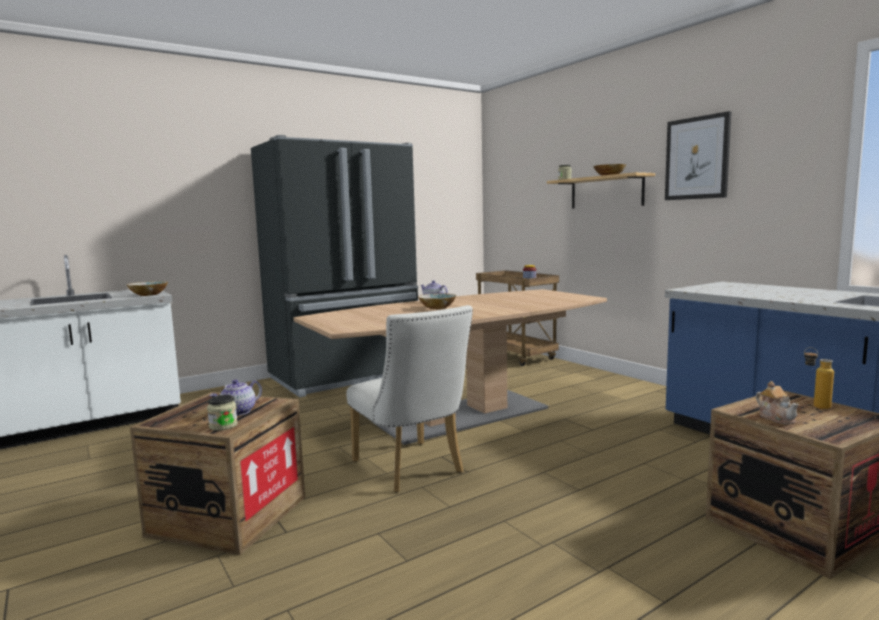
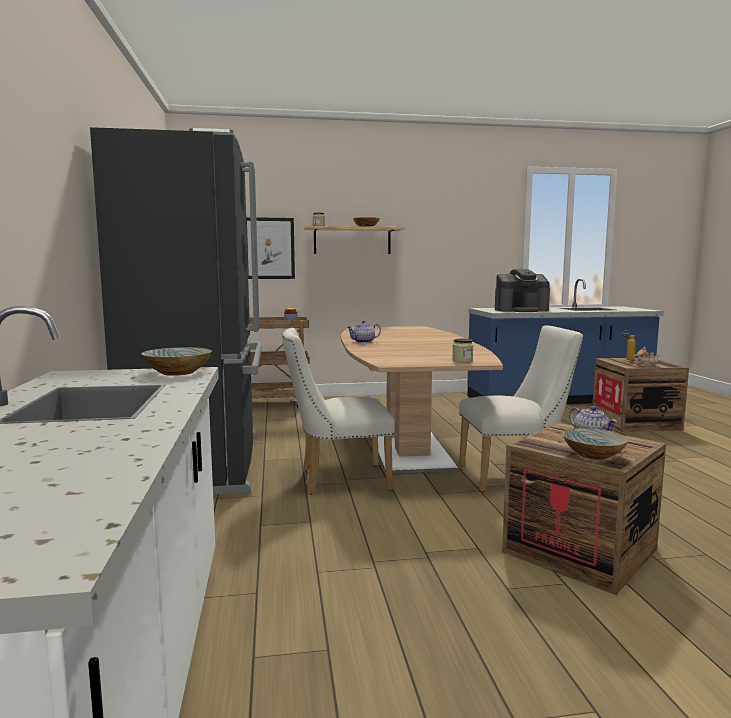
camera: 65 degrees left, 0 degrees up
jar [207,395,238,431] -> jar moved to [452,339,473,363]
bowl [418,293,456,309] -> bowl moved to [562,428,629,460]
picture [665,111,732,200] -> picture moved to [246,217,295,279]
none -> white chair [282,328,395,495]
none -> coffee machine [495,269,550,312]

